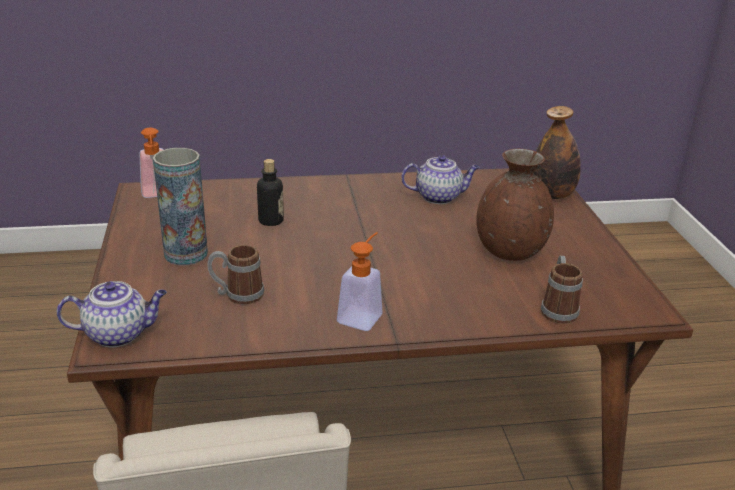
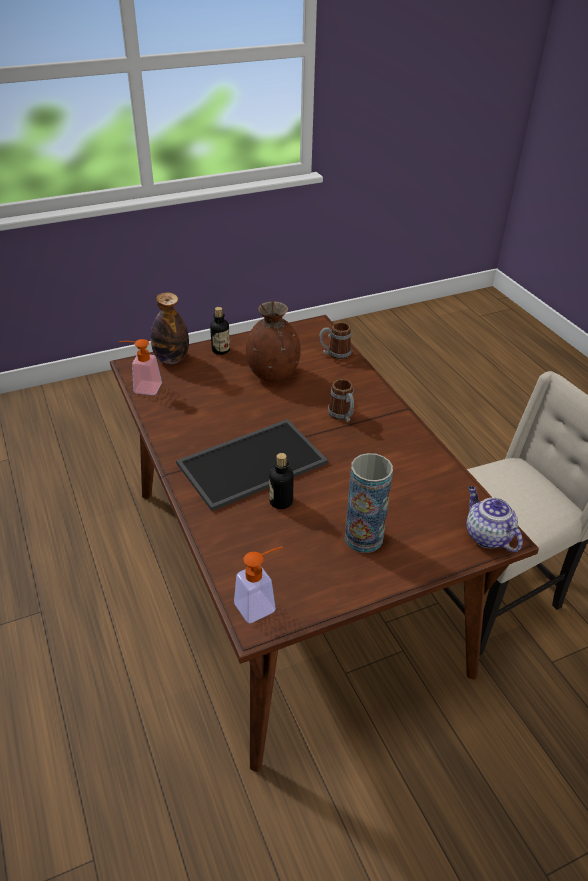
camera: 105 degrees left, 10 degrees up
mug [207,245,264,305] -> mug moved to [328,379,354,422]
soap dispenser [337,232,382,331] -> soap dispenser moved to [119,339,162,395]
teapot [401,155,480,204] -> none
none -> tray [176,419,328,511]
none -> bottle [210,307,230,355]

